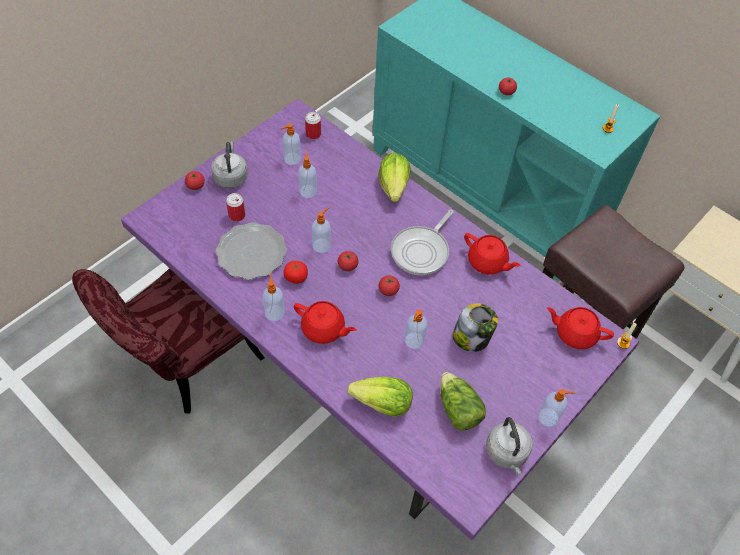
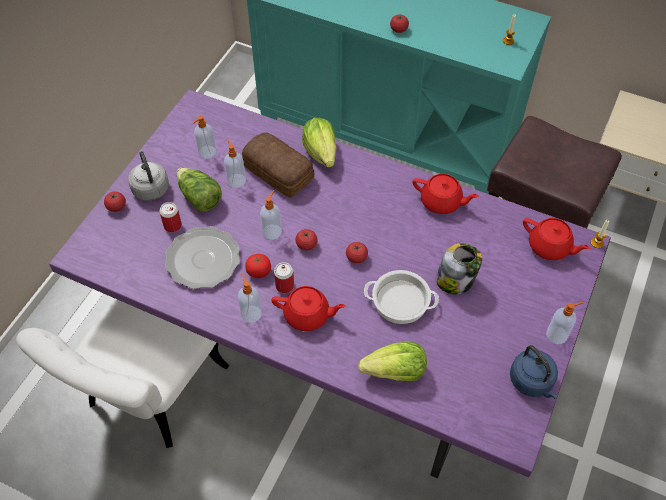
camera: 15 degrees left, 0 degrees up
red chair [72,268,265,414] -> white chair [16,297,229,448]
can [305,112,321,140] -> can moved to [274,262,294,293]
frying pan [391,209,454,275] -> none
soap dispenser [405,309,427,349] -> cooking pot [364,270,439,324]
lettuce [440,372,486,431] -> lettuce moved to [177,168,222,211]
grey kettle [486,417,533,475] -> blue kettle [510,345,558,399]
red teapot [547,307,614,349] -> red teapot turned 150 degrees counterclockwise [523,218,591,260]
none -> bread [242,133,315,198]

